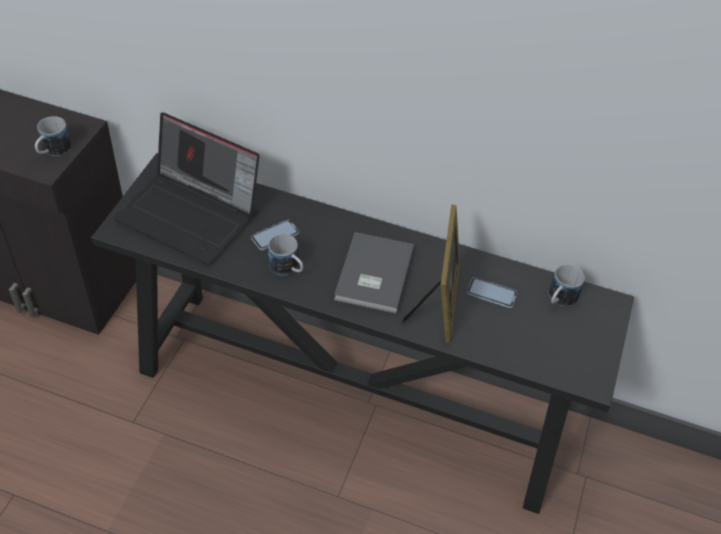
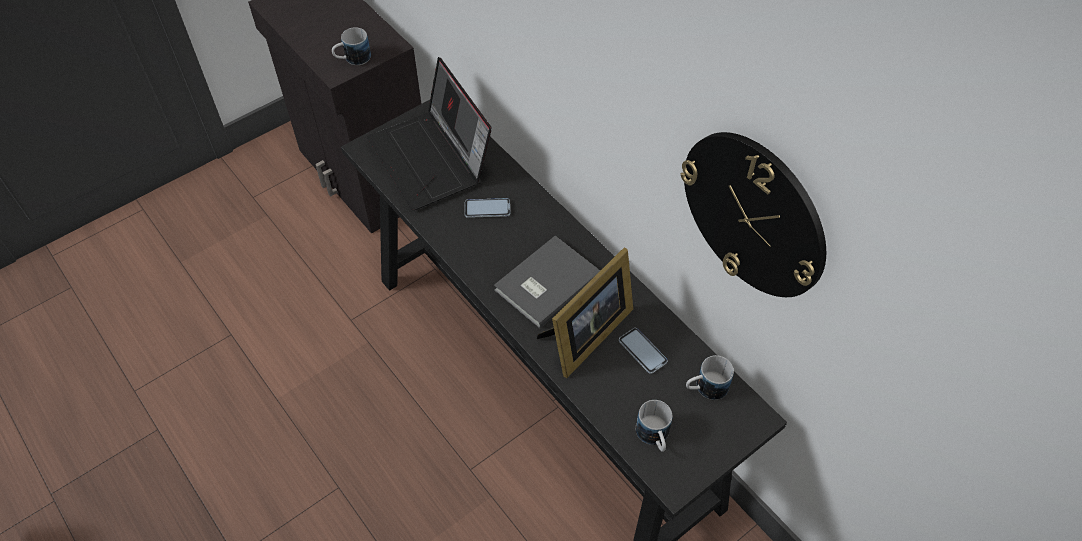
camera: 35 degrees right, 5 degrees up
mug [268,234,303,276] -> mug moved to [636,400,672,452]
none -> wall clock [681,132,826,297]

